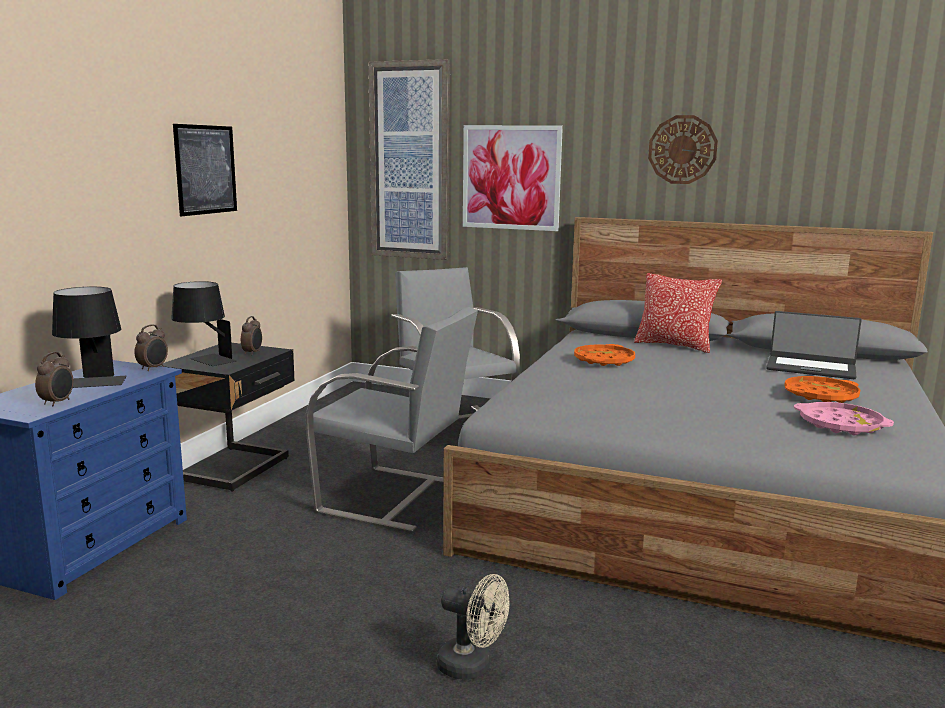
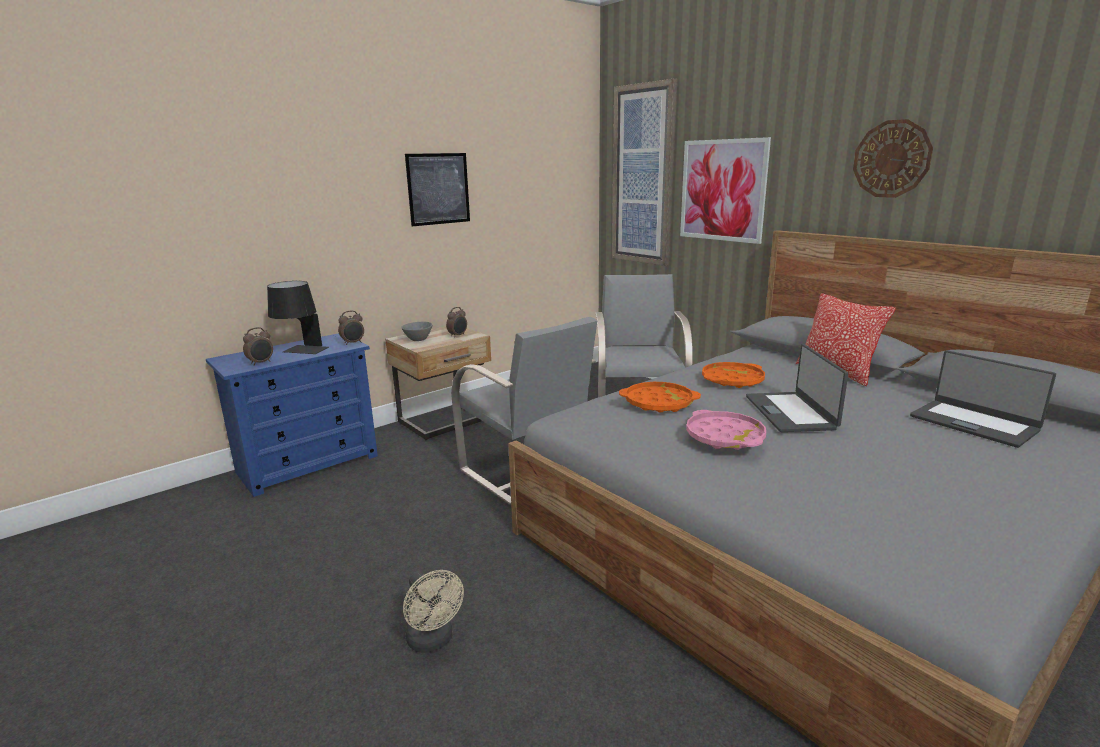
camera: 30 degrees right, 5 degrees up
black nightstand [160,343,294,492] -> beige nightstand [385,326,491,440]
black table lamp [171,281,237,366] -> grey bowl [401,322,432,341]
orange tray [784,376,861,403] -> orange tray moved to [619,382,701,413]
pink tray [794,402,894,436] -> pink tray moved to [686,410,766,450]
none -> laptop [746,344,848,432]

